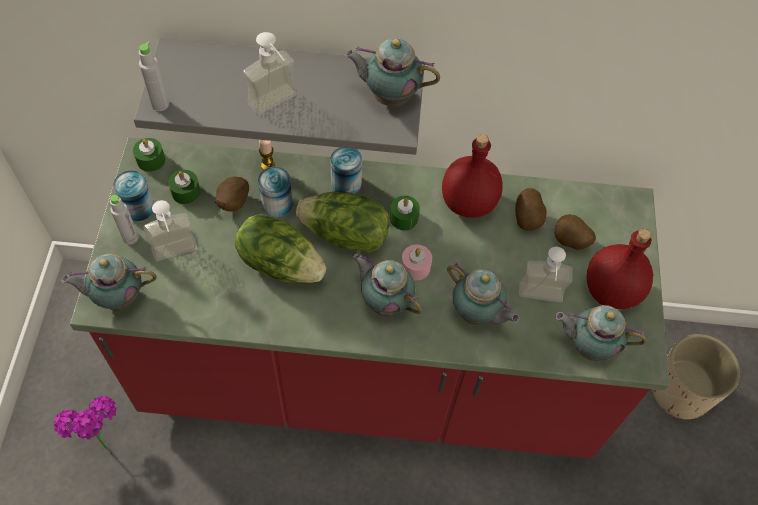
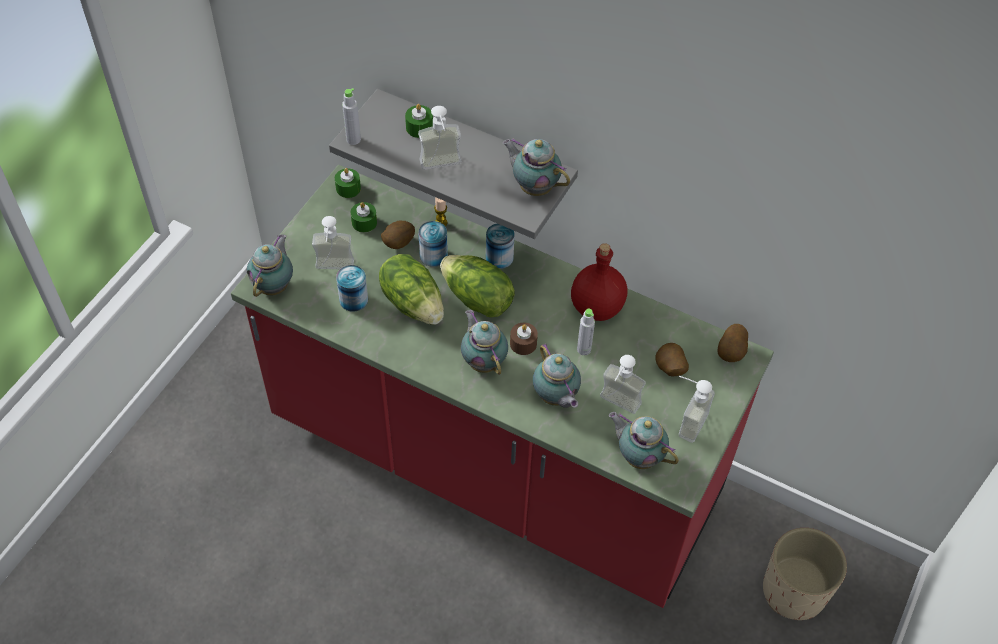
camera: 25 degrees right, 5 degrees down
potted plant [54,396,117,450] -> none
teapot [61,254,157,310] -> teapot turned 90 degrees clockwise [247,234,293,297]
grey bottle [110,195,139,245] -> grey bottle moved to [577,309,595,355]
can [113,170,154,221] -> can moved to [336,265,368,312]
green candle [390,196,420,230] -> green candle moved to [405,104,433,138]
pink candle [401,245,432,281] -> brown candle [510,323,538,355]
potato [515,188,547,231] -> potato moved to [717,324,748,362]
red bottle [587,228,653,309] -> soap dispenser [679,376,715,443]

